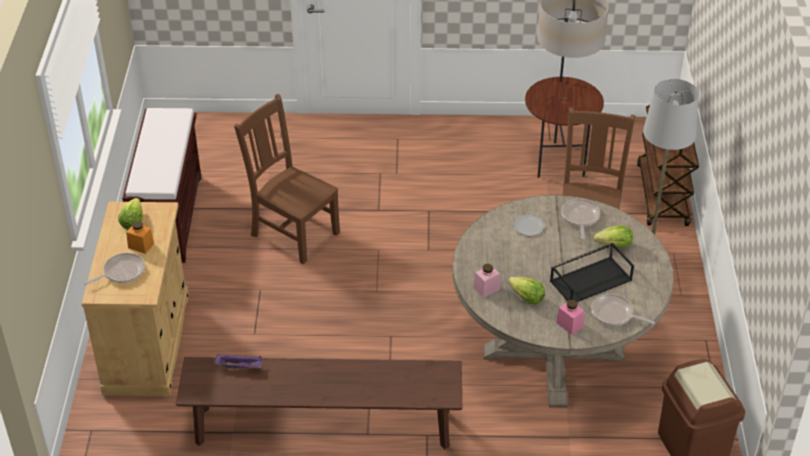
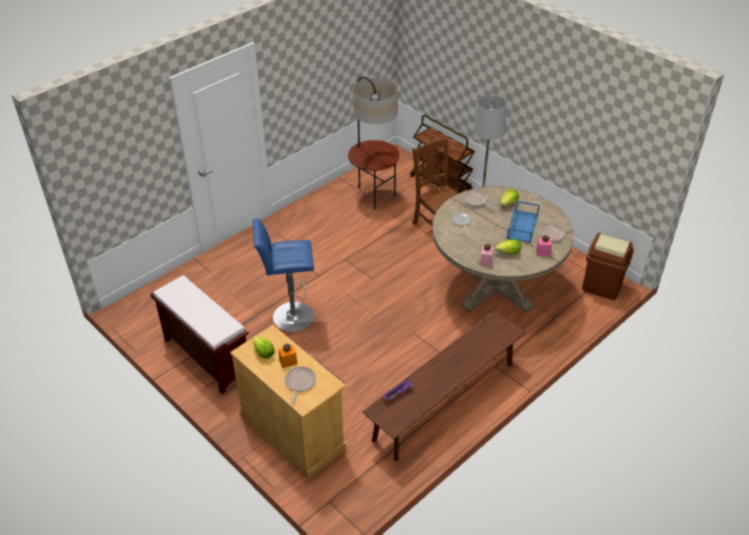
camera: 45 degrees left, 0 degrees up
brown chair [234,94,340,264] -> blue stool [253,218,314,332]
black tray [550,243,634,302] -> blue tray [507,201,540,243]

